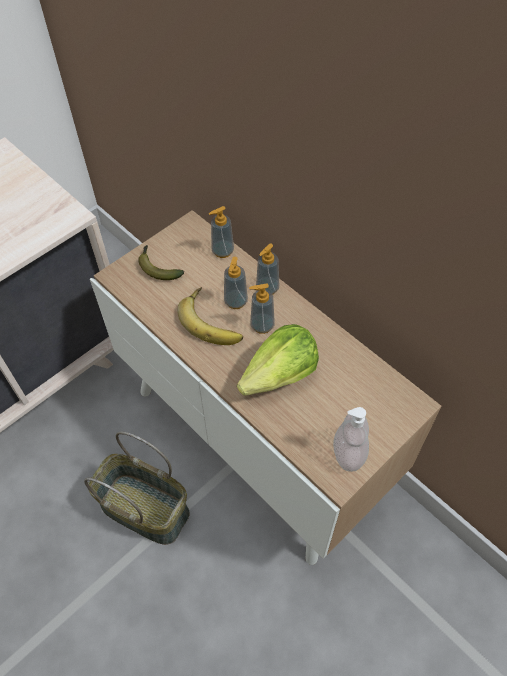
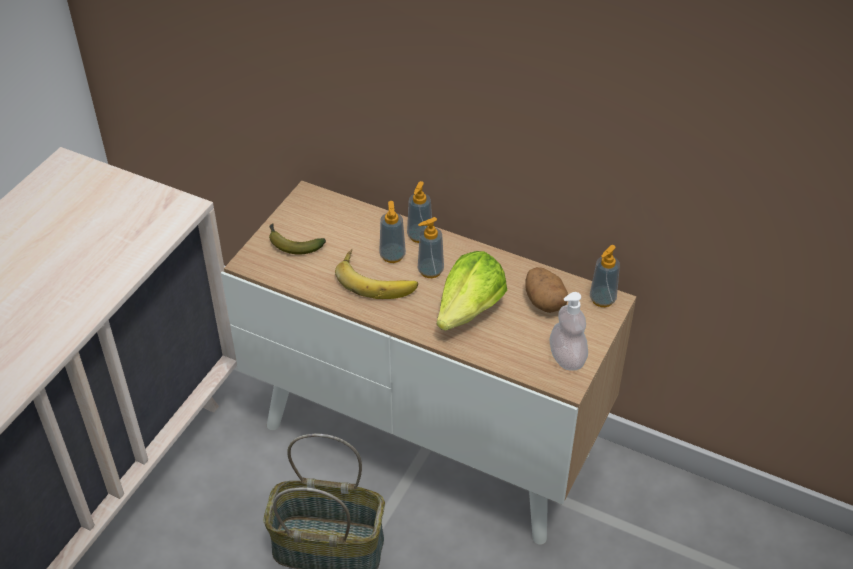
camera: 20 degrees left, 10 degrees down
soap dispenser [209,206,234,258] -> soap dispenser moved to [590,245,620,307]
none -> potato [525,267,568,313]

